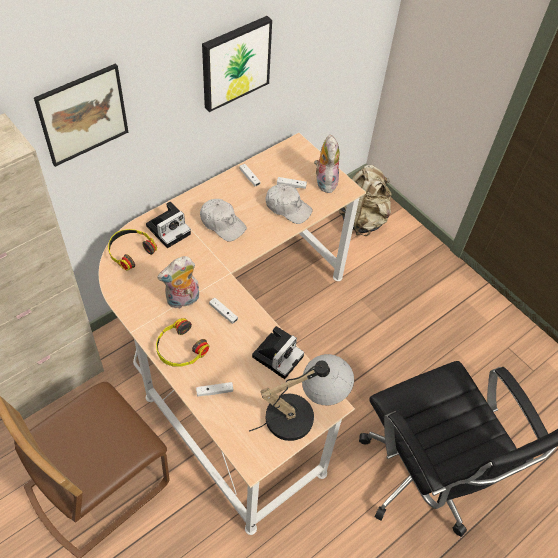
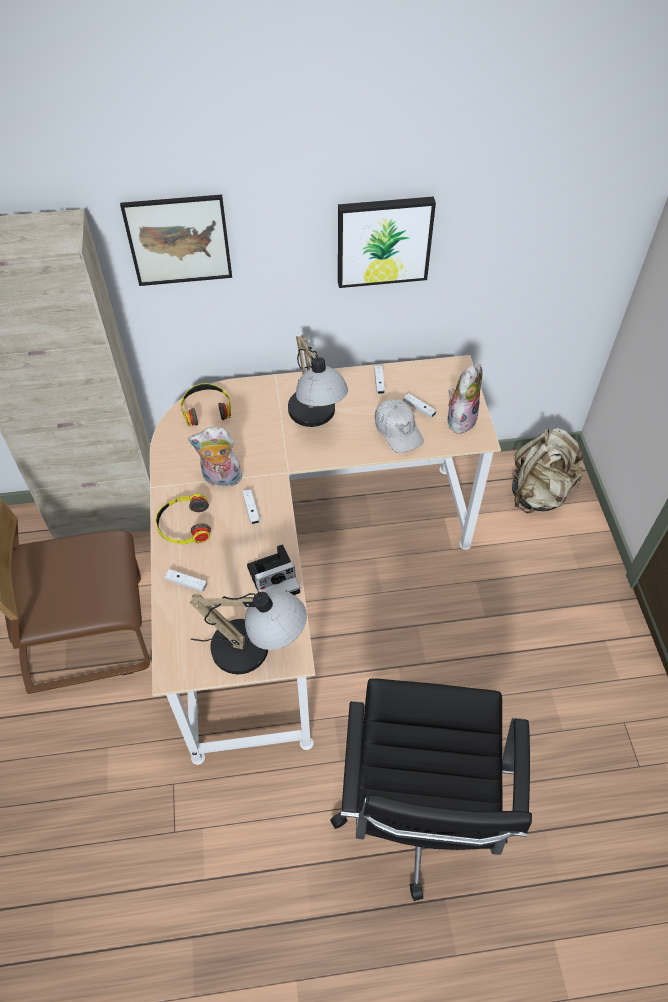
camera: 35 degrees right, 0 degrees up
camera [146,202,191,248] -> none
white cap [200,199,247,242] -> table lamp [288,335,348,427]

